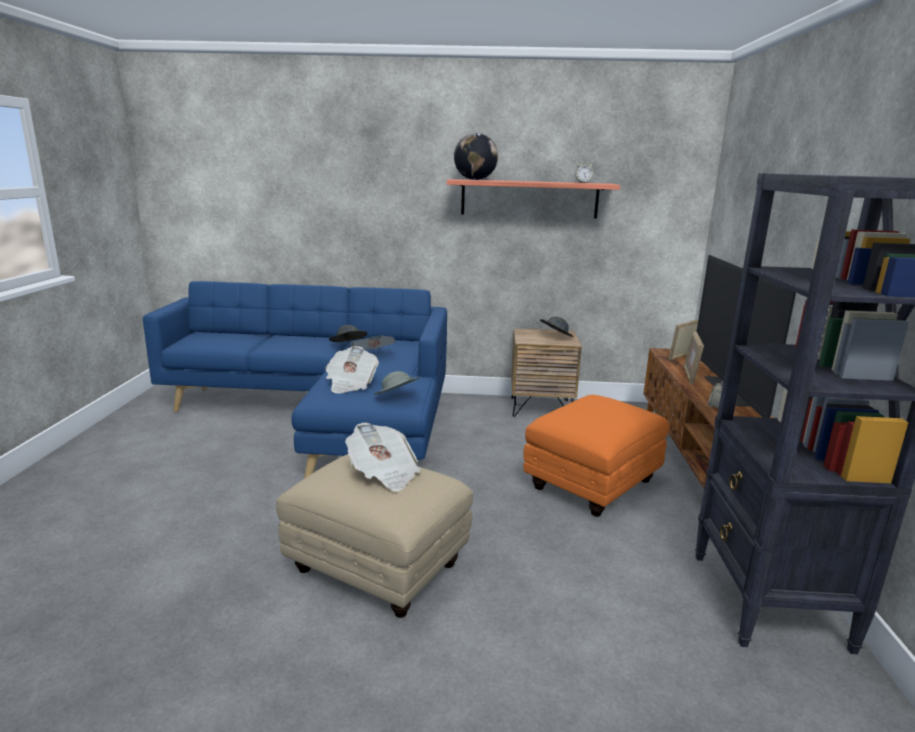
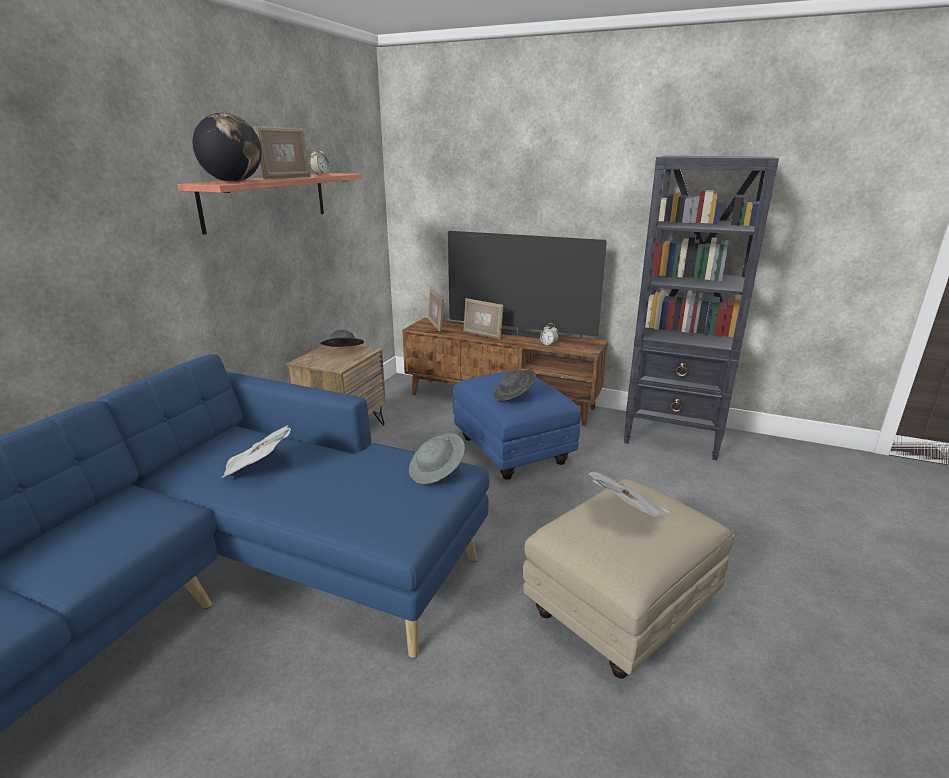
camera: 70 degrees left, 5 degrees up
newspaper [325,346,379,393] -> none
grey hat [329,325,368,342] -> grey hat moved to [494,370,536,401]
orange ottoman [523,395,670,517] -> blue ottoman [452,370,582,480]
none -> picture frame [254,126,311,179]

